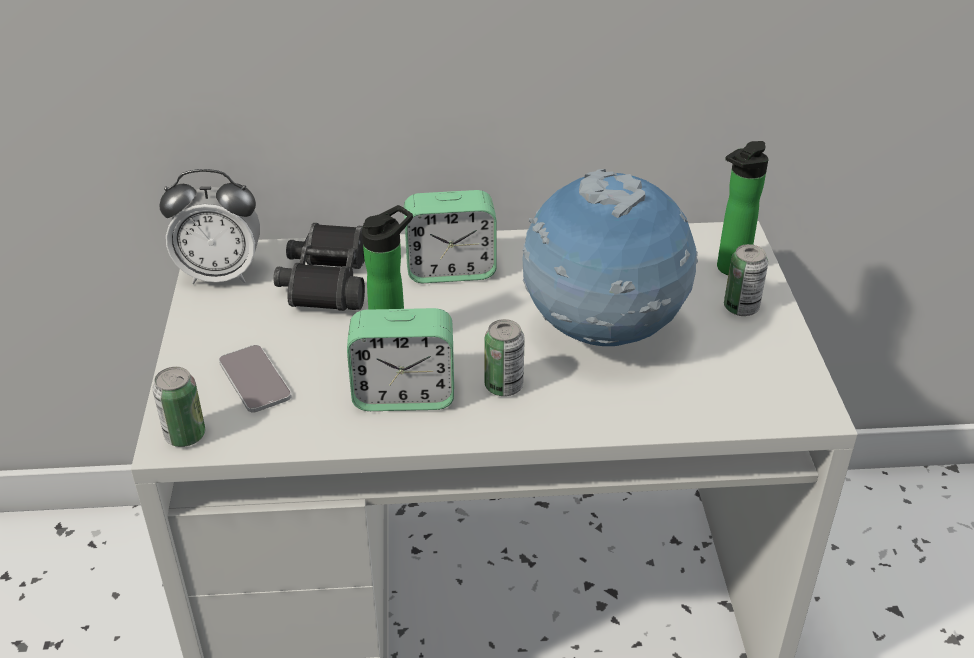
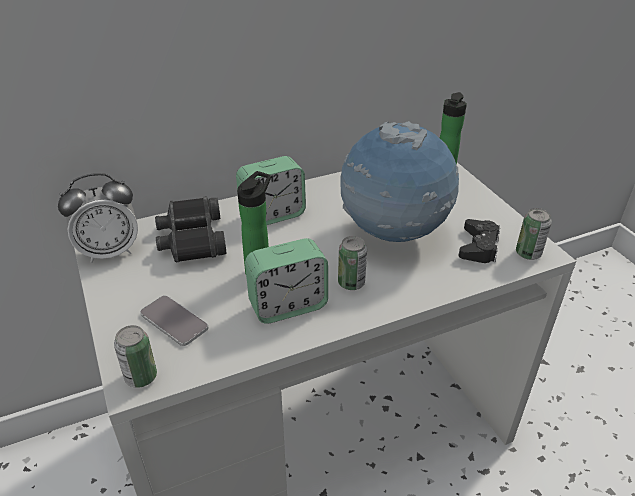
camera: 20 degrees left, 0 degrees up
can [724,244,768,316] -> can moved to [516,208,552,260]
none -> black game controller [459,219,500,263]

